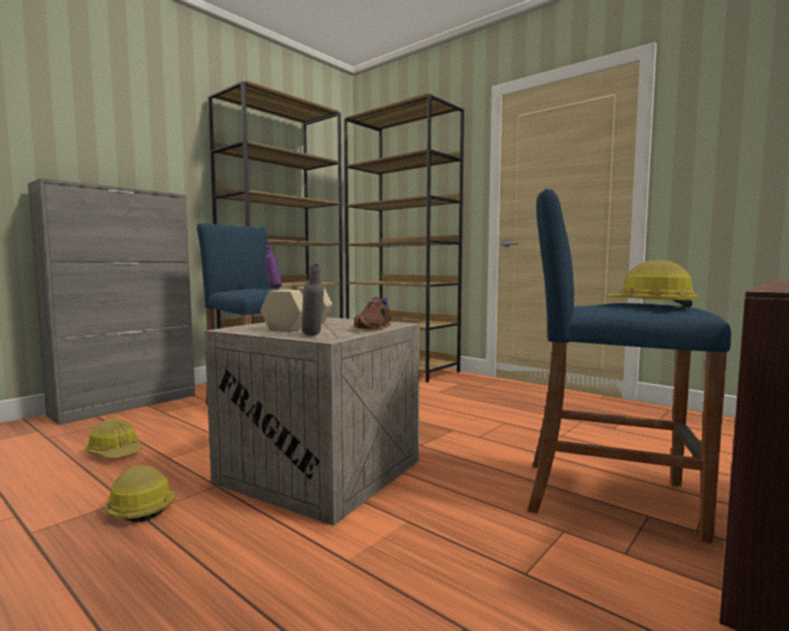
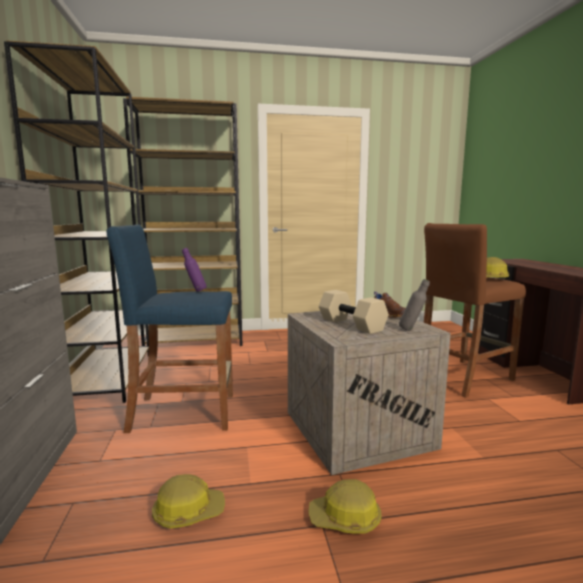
camera: 50 degrees left, 5 degrees up
blue stool [527,189,732,543] -> brown stool [424,223,526,398]

